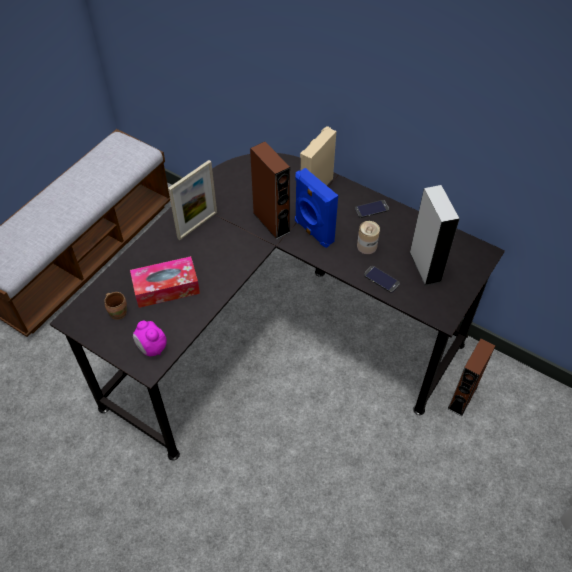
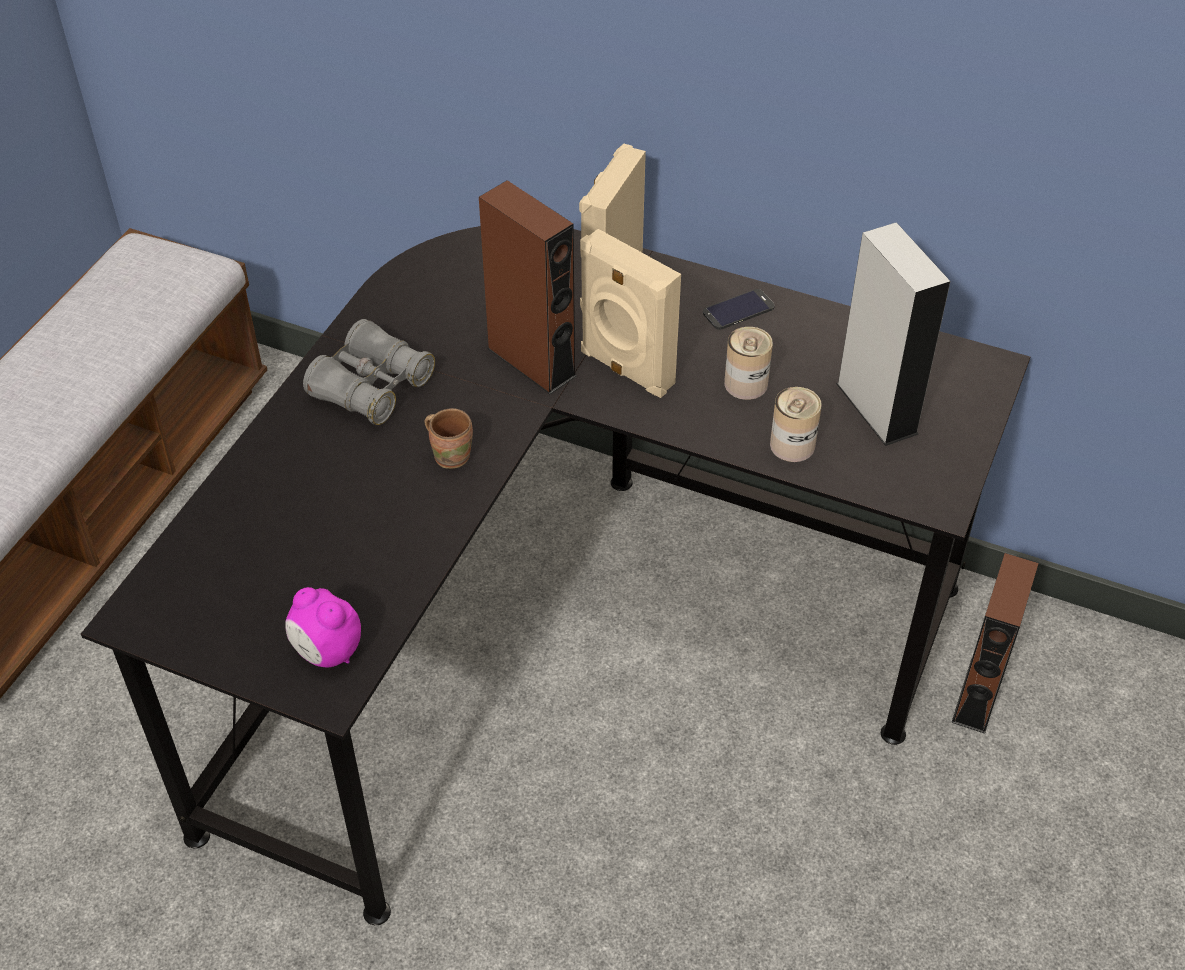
camera: 10 degrees left, 5 degrees down
brown mug [104,292,127,320] -> brown mug moved to [425,408,473,469]
tissue box [130,256,200,308] -> none
picture frame [168,160,217,240] -> grey binoculars [303,319,435,425]
blue speaker [295,168,338,248] -> beige speaker [580,229,681,398]
phone [364,266,400,293] -> can [770,387,822,462]

